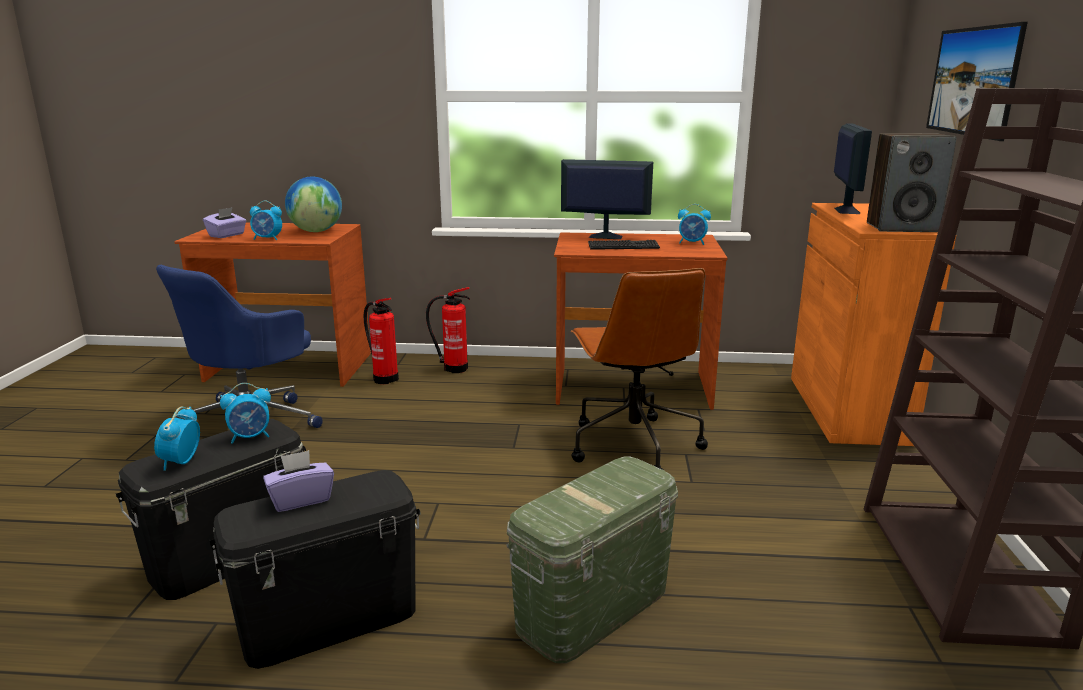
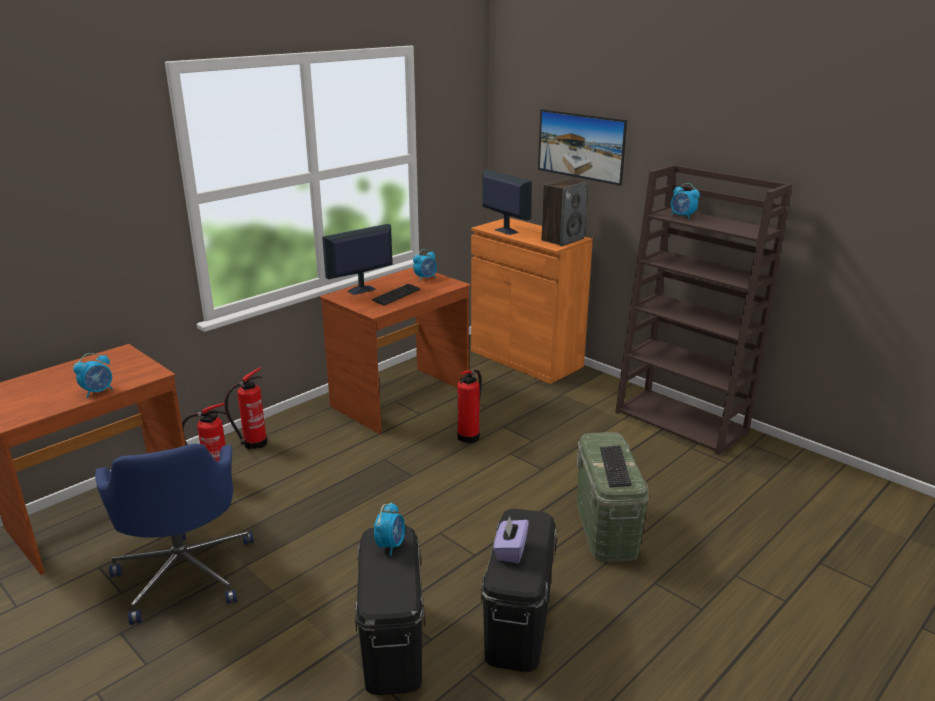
camera: 50 degrees left, 5 degrees up
alarm clock [154,407,200,471] -> alarm clock moved to [671,183,700,219]
purple tissue box [203,208,246,238] -> none
globe [285,177,342,232] -> none
brown office chair [571,268,708,470] -> fire extinguisher [457,369,482,443]
none -> keyboard [600,446,632,487]

